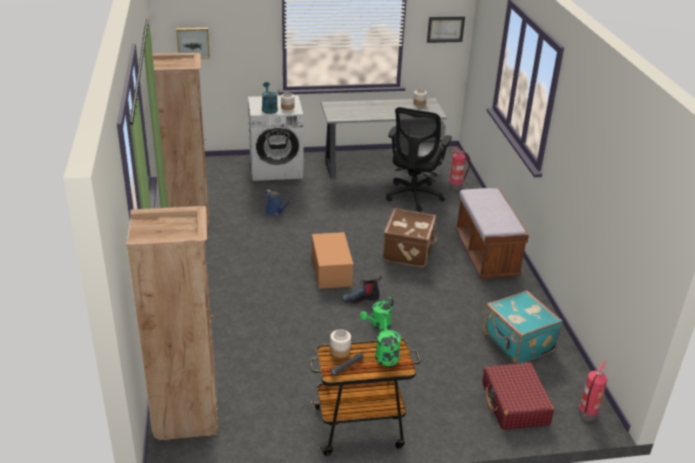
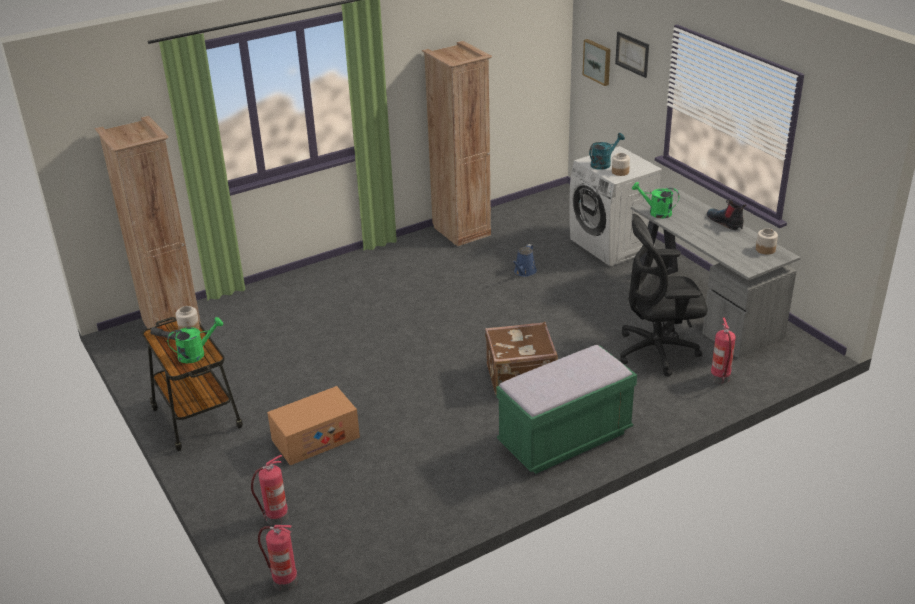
camera: 70 degrees right, 0 degrees up
cardboard box [312,232,353,289] -> cardboard box moved to [267,386,360,465]
boot [342,276,382,304] -> boot moved to [707,199,746,231]
green watering can [360,297,394,330] -> green watering can moved to [632,182,679,218]
picture [427,16,465,43] -> picture moved to [615,31,649,78]
brown bench [455,188,529,279] -> green bench [496,345,637,474]
red suitcase [482,362,554,430] -> fire extinguisher [251,455,289,525]
turquoise suitcase [483,290,563,364] -> none

